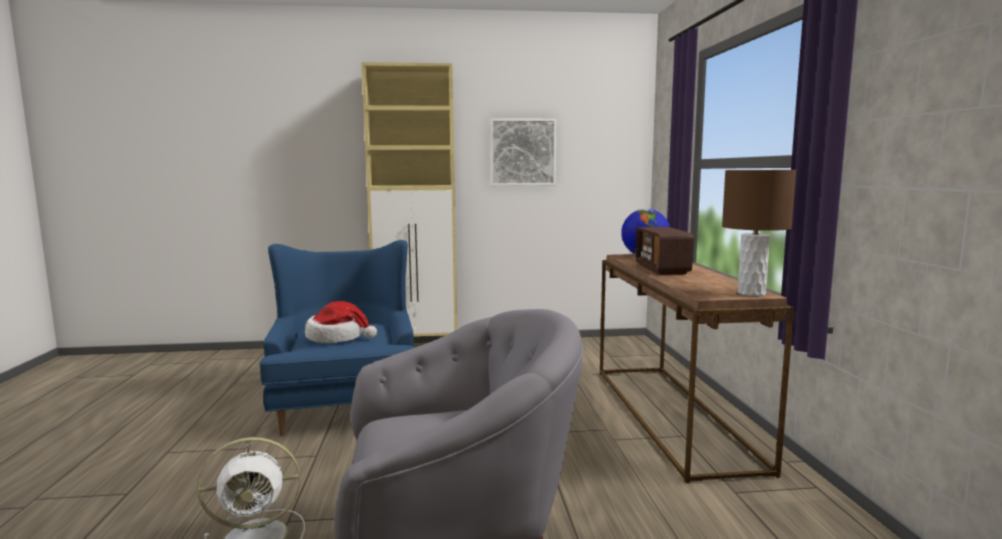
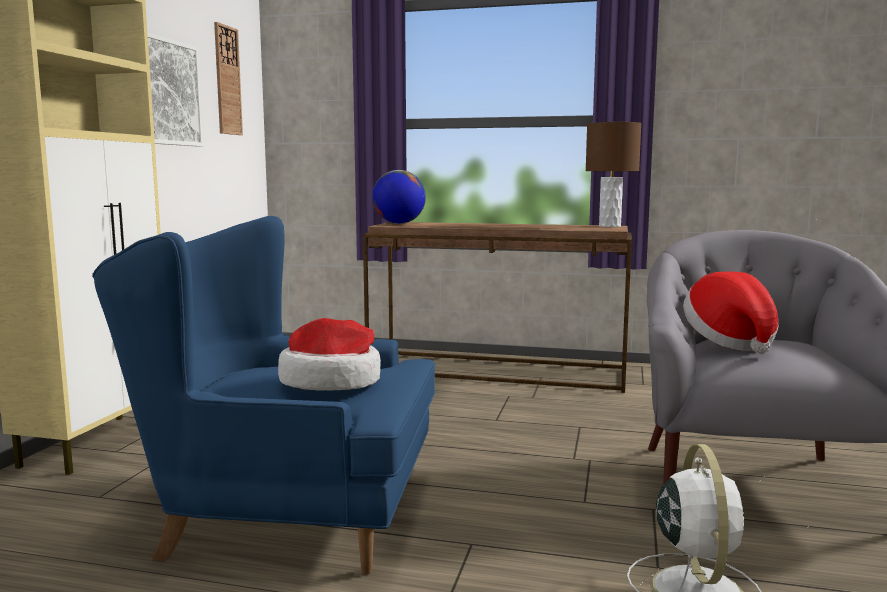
camera: 70 degrees left, 0 degrees up
radio [635,227,694,275] -> none
none -> wall clock [214,22,243,135]
none -> hat [683,272,779,354]

